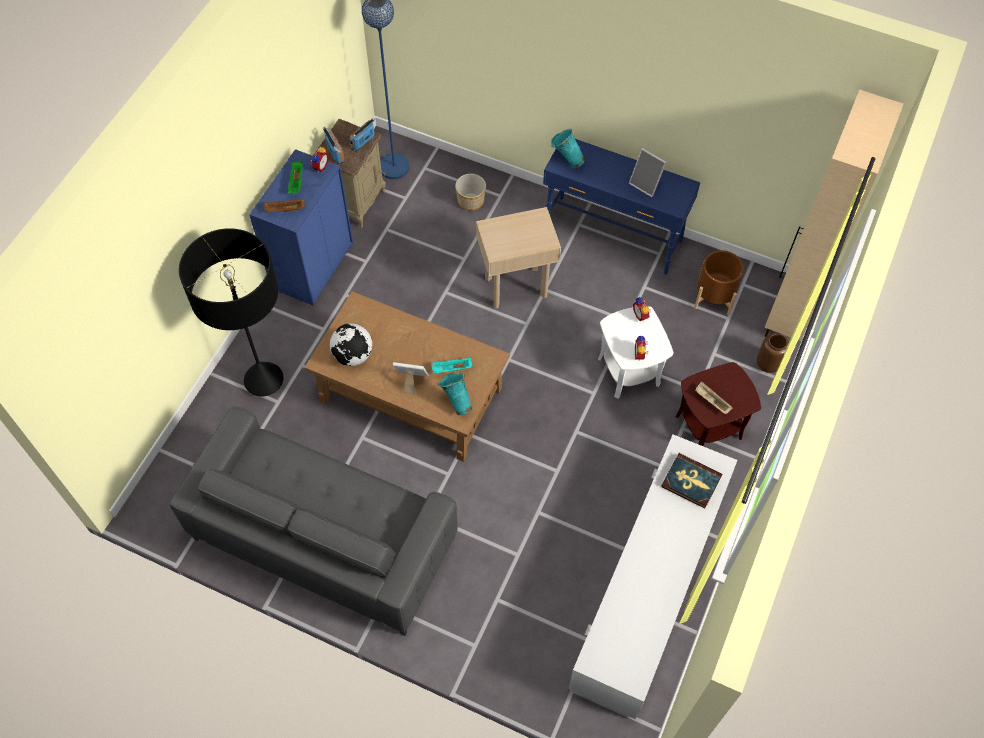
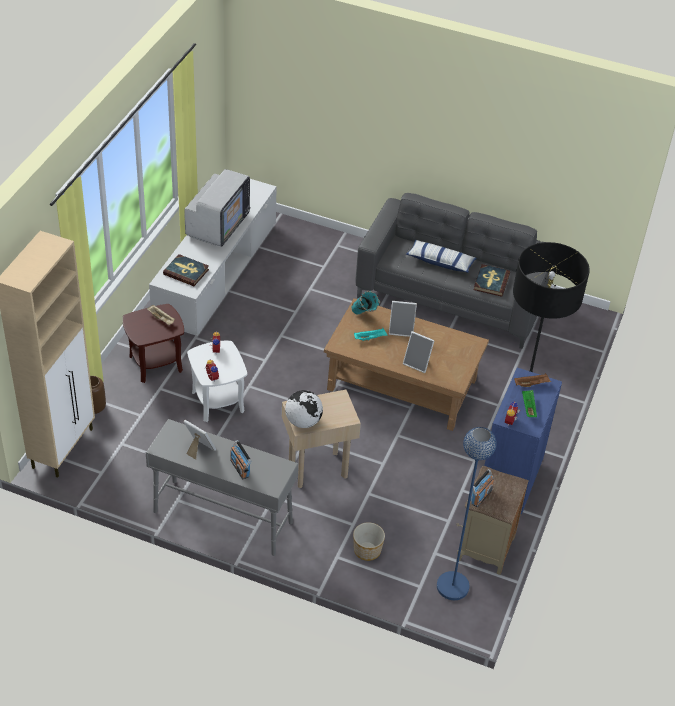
camera: 175 degrees right, 15 degrees down
radio [323,127,345,164] -> radio moved to [230,440,251,479]
globe [330,324,373,366] -> globe moved to [285,390,323,428]
blue console table [543,139,700,275] -> grey console table [146,419,298,556]
turquoise vase [551,129,585,168] -> none
brown planter [694,250,744,315] -> none
none -> television [184,169,251,247]
none -> picture frame [403,331,435,373]
none -> pillow [406,240,477,273]
none -> book [474,264,510,297]

